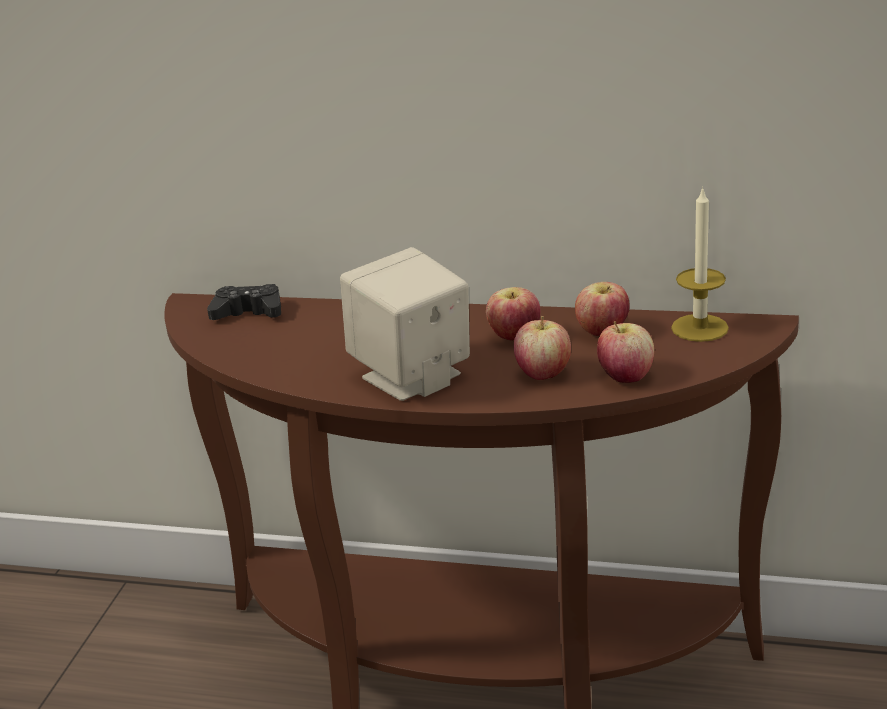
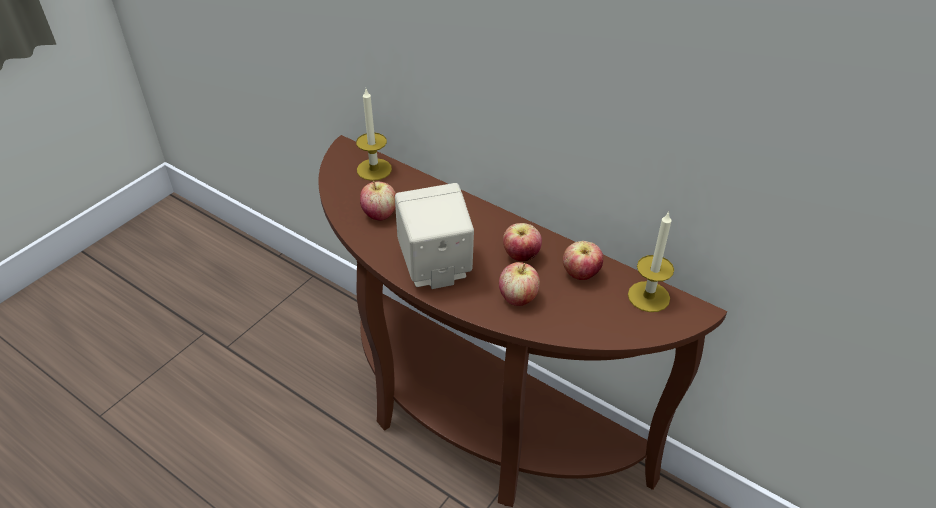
camera: 20 degrees right, 15 degrees up
black game controller [207,284,281,320] -> candle [356,89,392,181]
apple [597,321,654,383] -> apple moved to [360,181,396,220]

